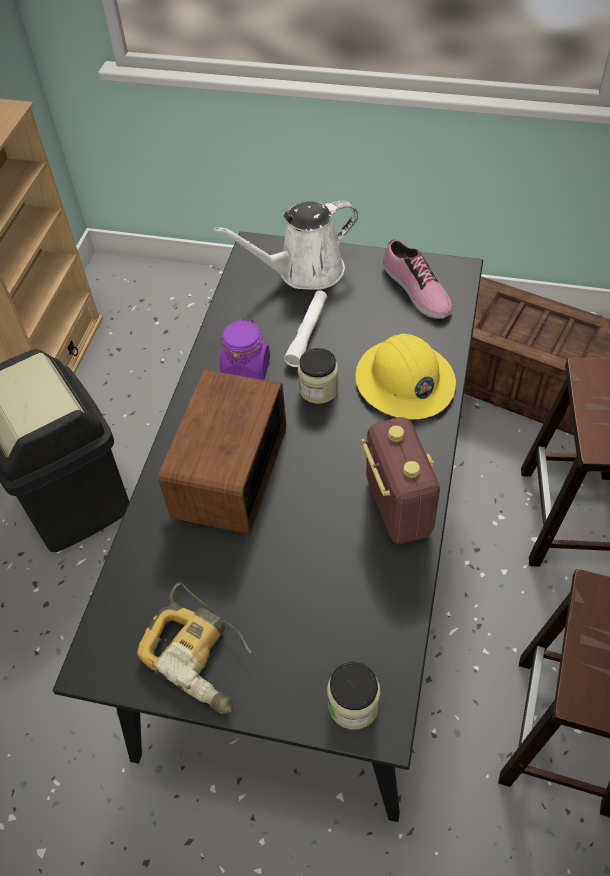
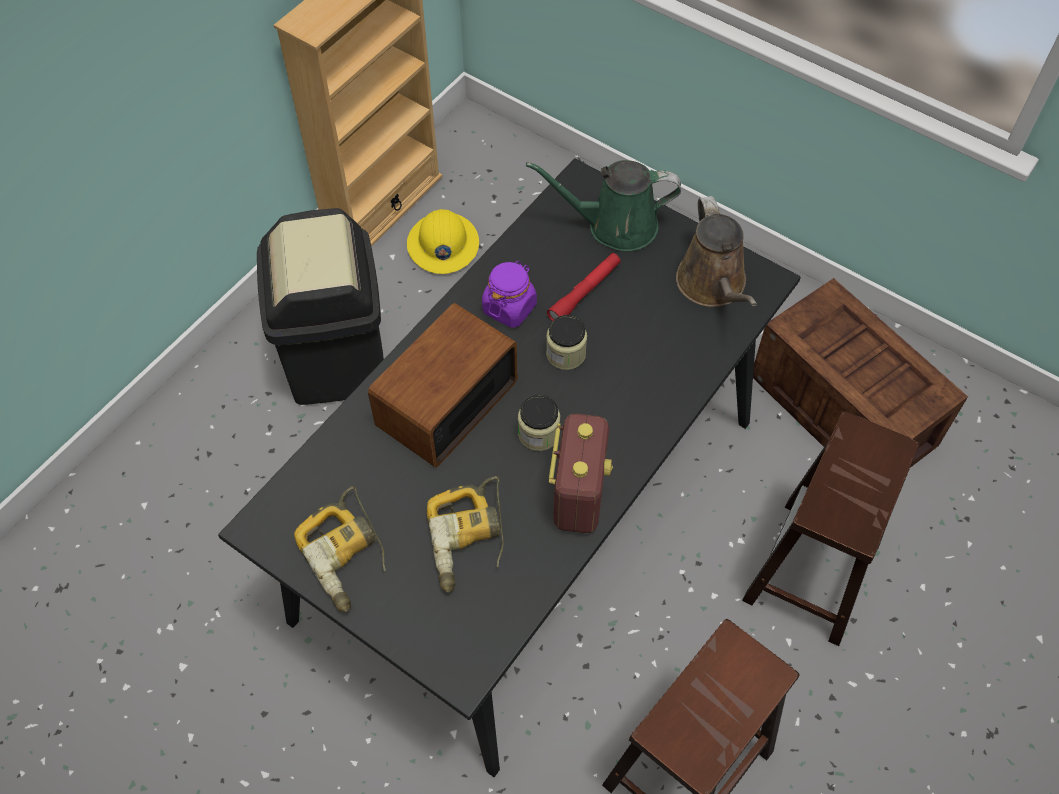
camera: 20 degrees right, 5 degrees up
white watering can [214,200,358,290] -> green watering can [526,160,681,252]
white flashlight [284,290,327,367] -> red flashlight [547,253,621,321]
jar [327,662,380,730] -> jar moved to [518,395,560,451]
yellow hard hat [355,334,456,420] -> yellow hard hat moved to [407,209,479,274]
shoe [383,239,452,319] -> brown watering can [676,196,757,307]
none -> power drill [427,476,504,593]

